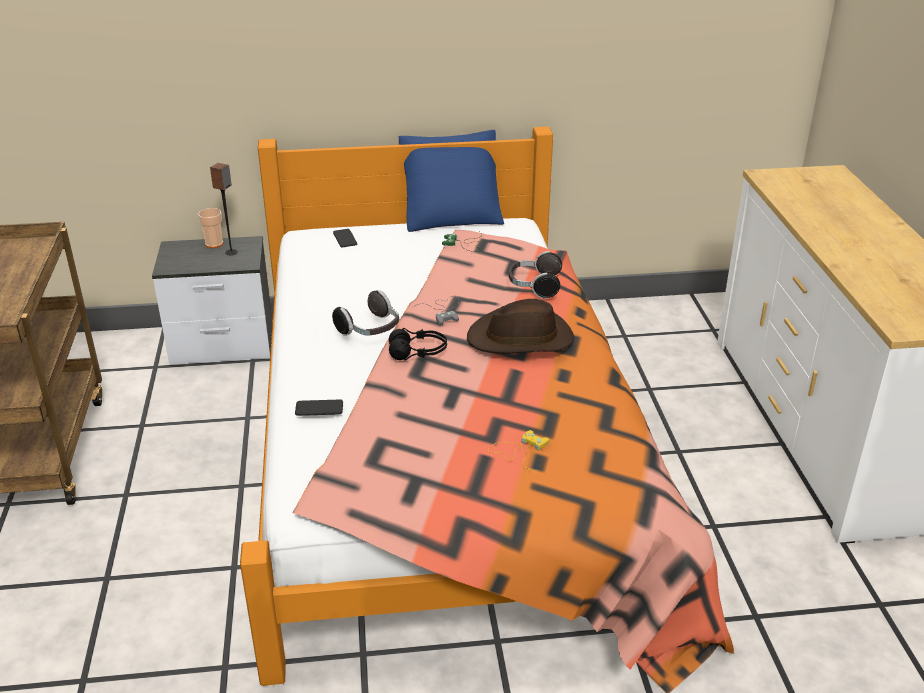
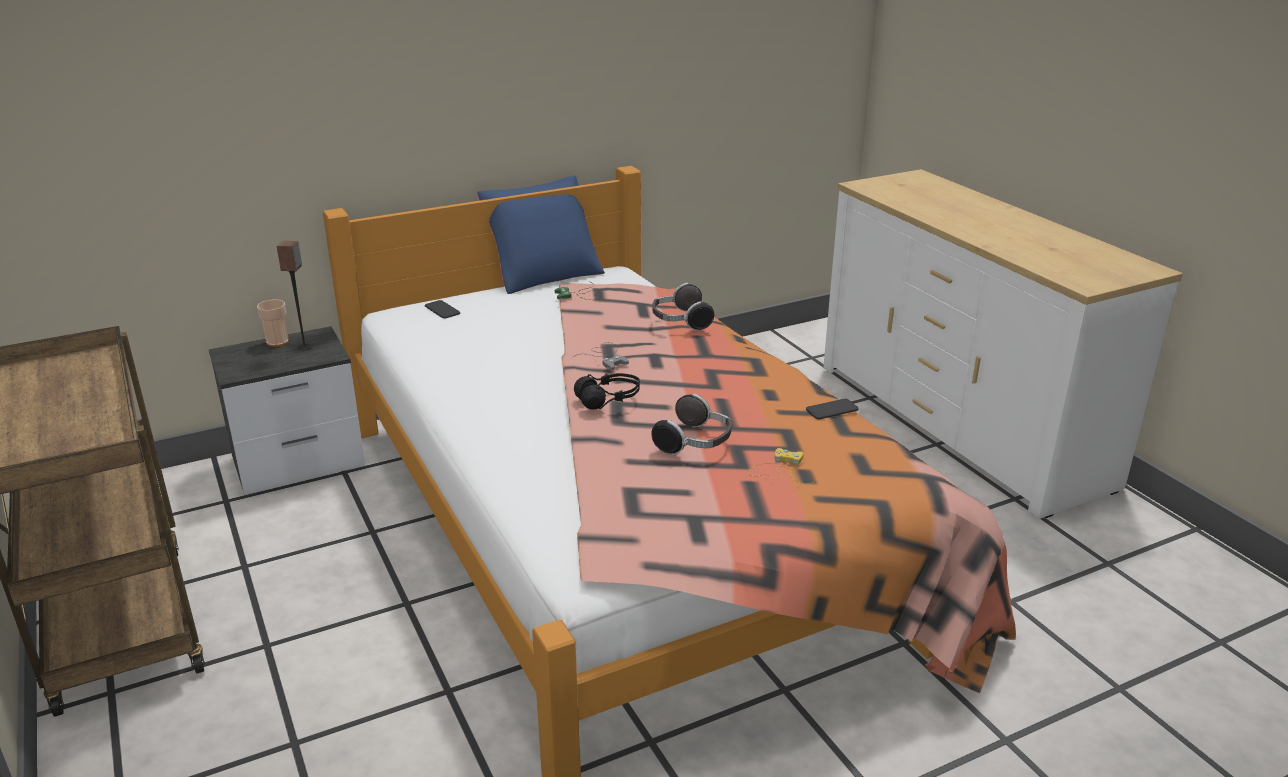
camera: 20 degrees left, 5 degrees down
phone [295,400,343,416] -> phone moved to [806,399,859,419]
headphones [332,290,399,336] -> headphones moved to [651,393,732,455]
brown hat [467,299,574,354] -> none

